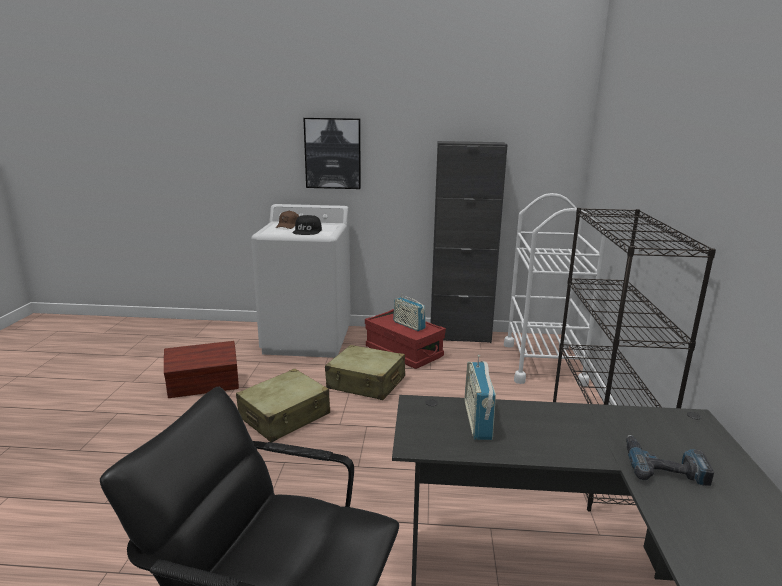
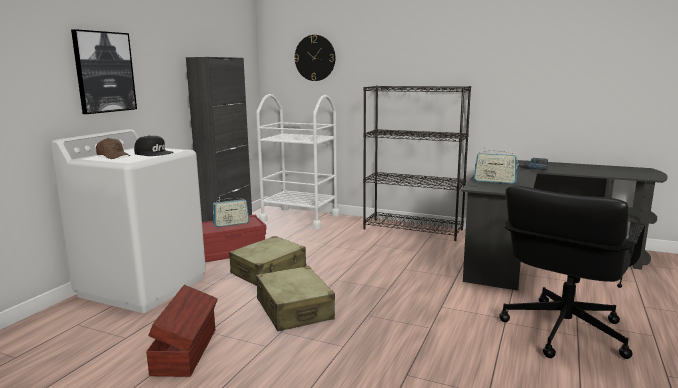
camera: 70 degrees left, 5 degrees down
none -> wall clock [294,35,335,81]

